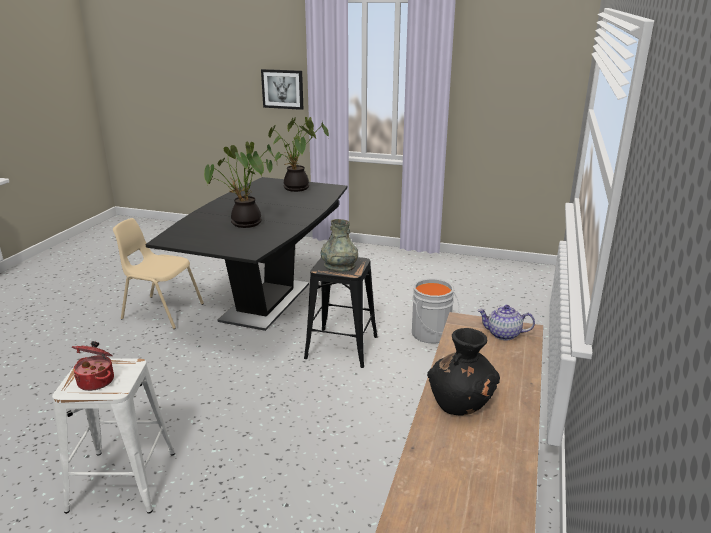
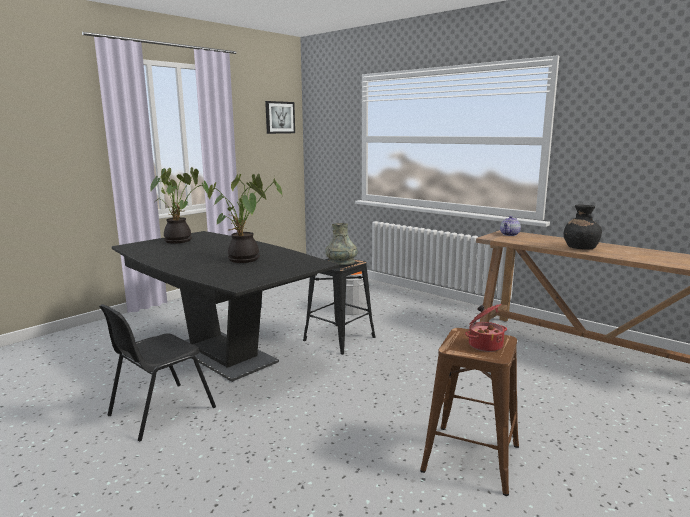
camera: 65 degrees left, 10 degrees down
white stool [52,359,175,514] -> brown stool [420,328,519,496]
beige chair [113,218,204,329] -> black chair [99,304,216,441]
picture [261,69,303,110] -> picture moved to [265,101,295,134]

